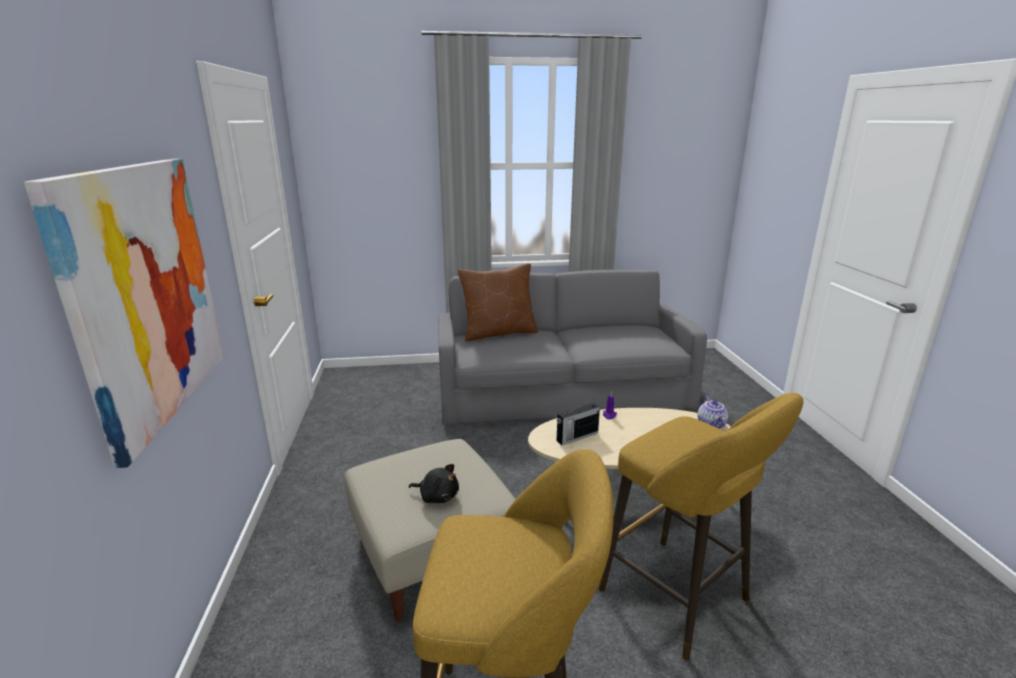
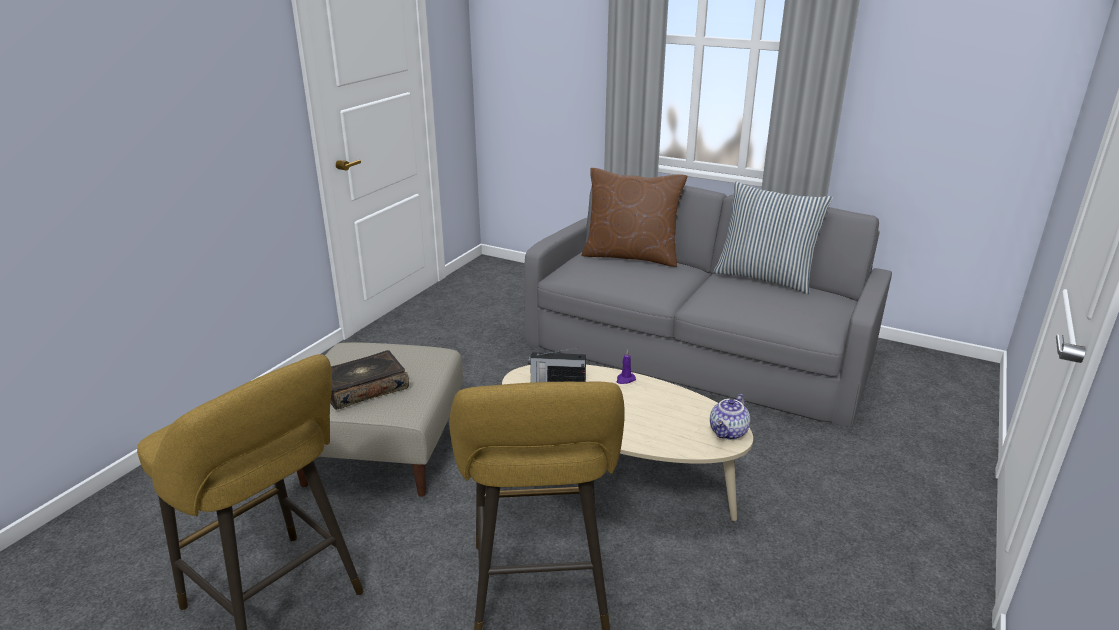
camera: 35 degrees right, 5 degrees up
picture [24,158,224,468] -> none
black plush toy [409,464,459,503] -> book [330,350,409,410]
none -> pillow [714,182,833,294]

